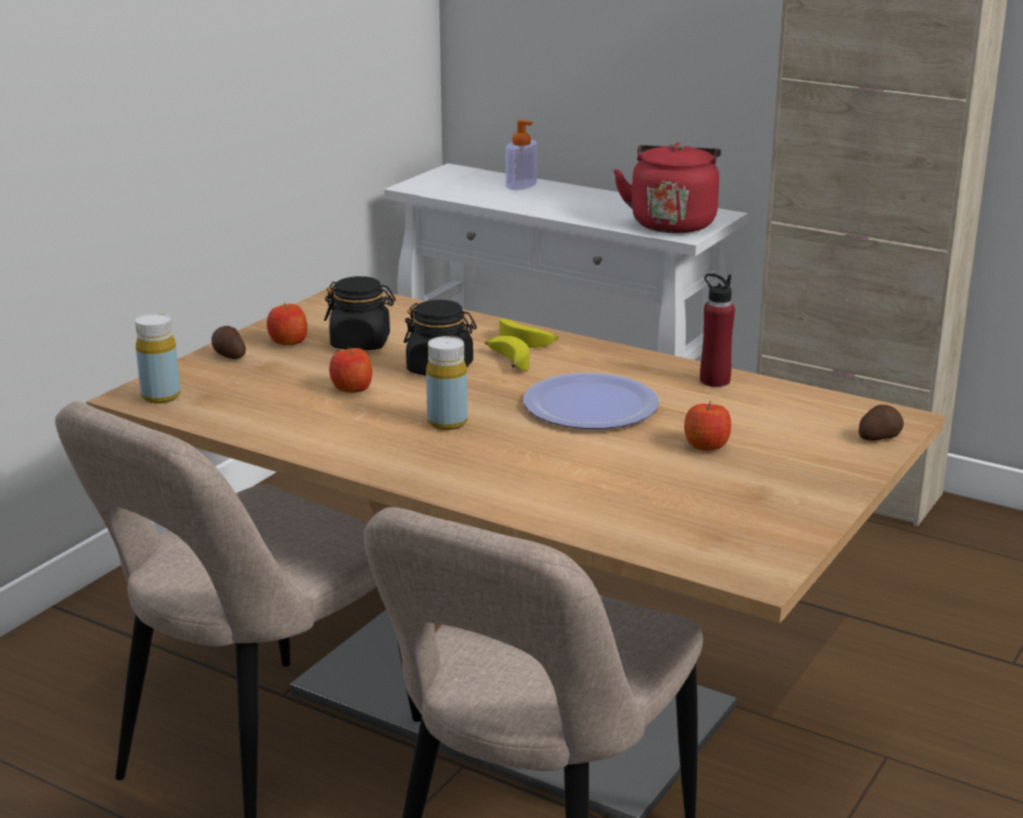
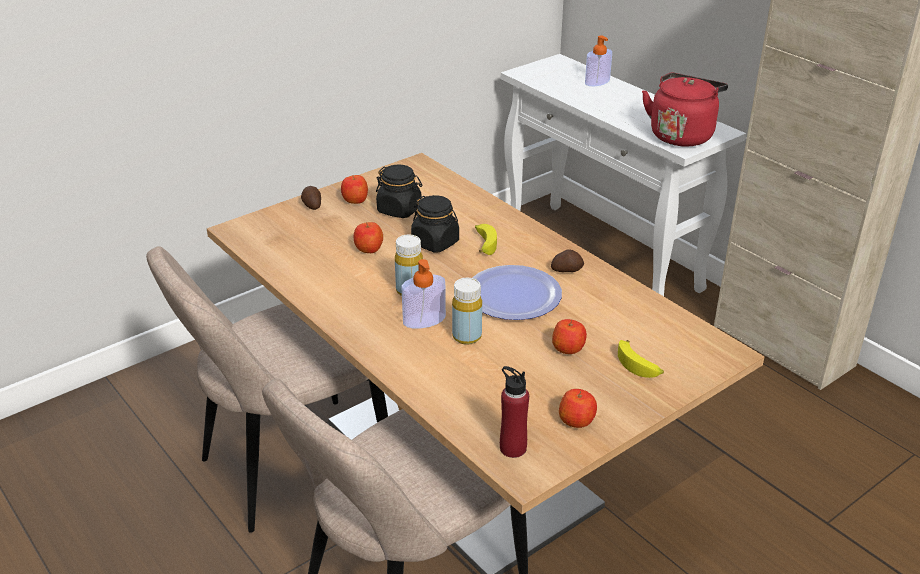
camera: 20 degrees right, 10 degrees up
yellow bottle [135,313,180,404] -> yellow bottle moved to [452,278,482,345]
banana [499,319,559,348] -> banana moved to [618,340,664,378]
red bottle [700,273,735,387] -> red bottle moved to [500,366,529,458]
potato [859,405,904,441] -> potato moved to [551,249,584,272]
none -> soap dispenser [401,259,446,329]
none -> apple [559,389,597,428]

